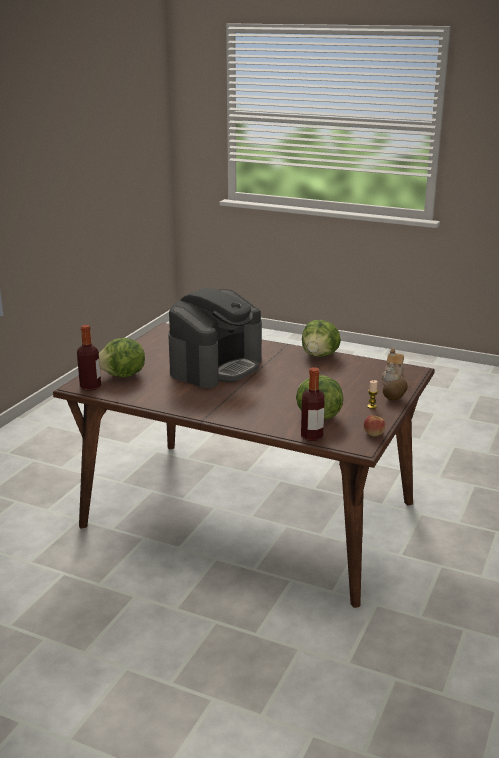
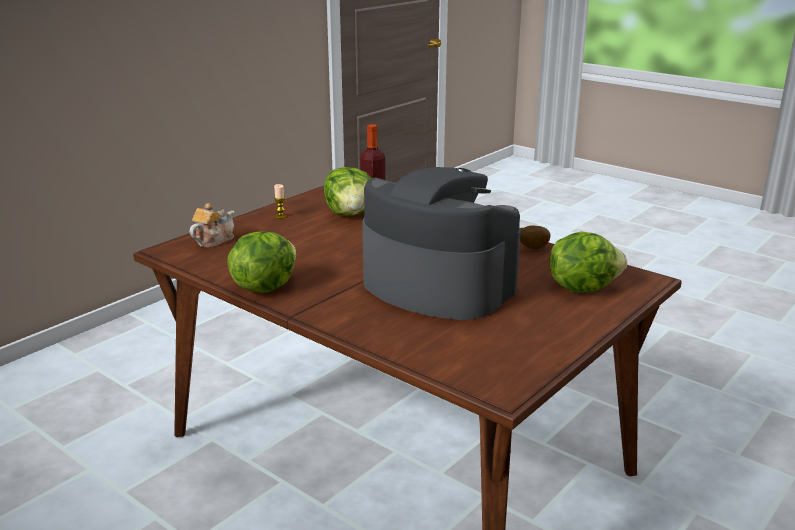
camera: 165 degrees left, 0 degrees up
bottle [77,325,101,391] -> none
coffee machine [168,288,262,388] -> coffee machine turned 75 degrees clockwise [362,167,521,320]
apple [364,415,386,437] -> none
potato [383,379,408,400] -> potato moved to [520,225,551,249]

